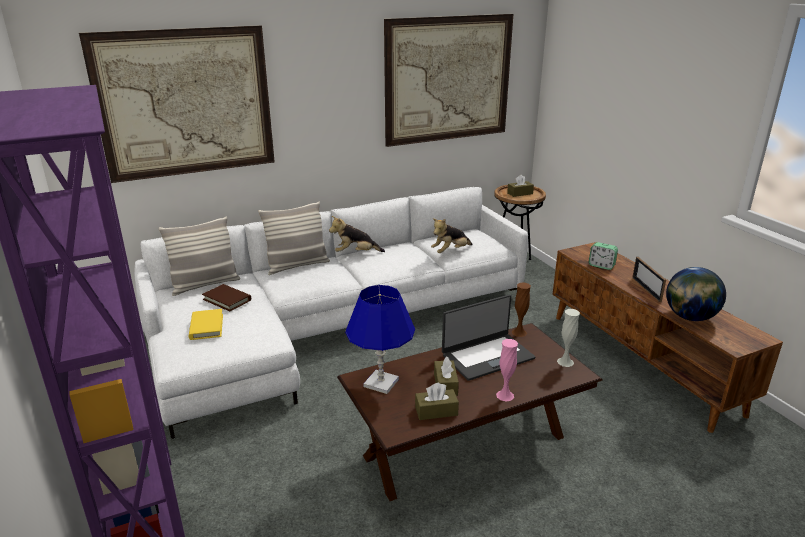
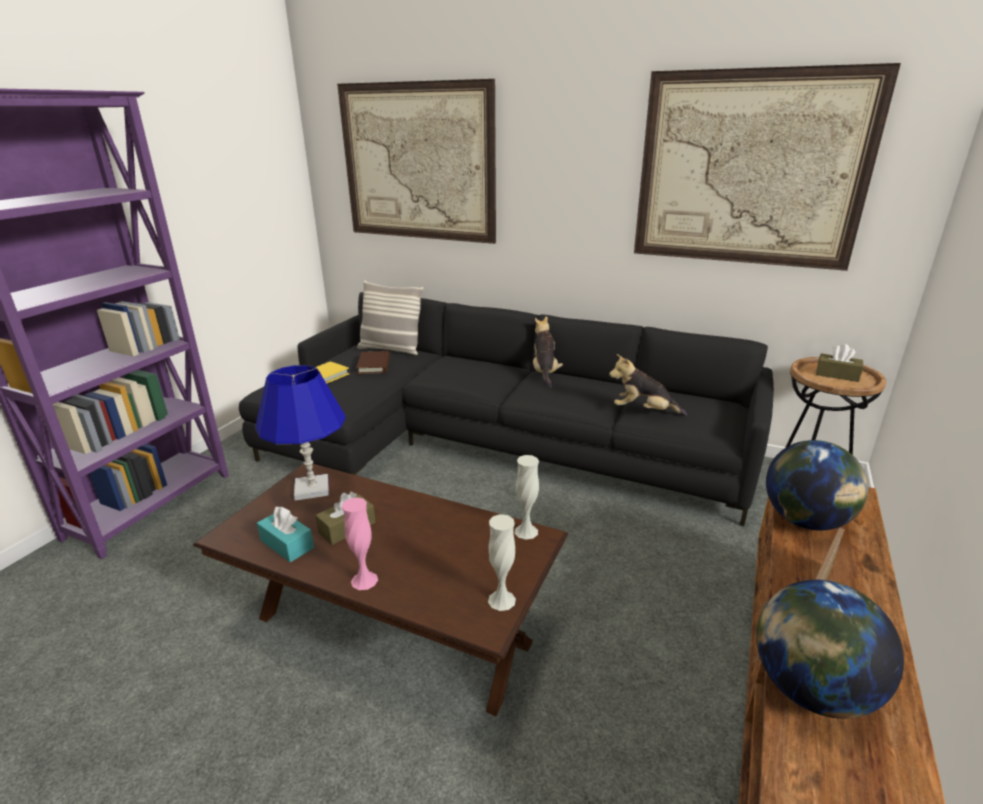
camera: 50 degrees right, 0 degrees up
white sofa [134,187,528,439] -> black sofa [239,292,774,526]
pillow [258,201,330,275] -> none
plush toy [329,216,385,252] -> plush toy turned 45 degrees clockwise [533,316,563,387]
brown tissue box [415,383,459,420] -> turquoise tissue box [257,506,314,562]
laptop [442,295,535,381] -> none
brown vase [512,283,531,337] -> white vase [515,455,539,540]
alarm clock [589,242,618,270] -> globe [766,440,868,531]

